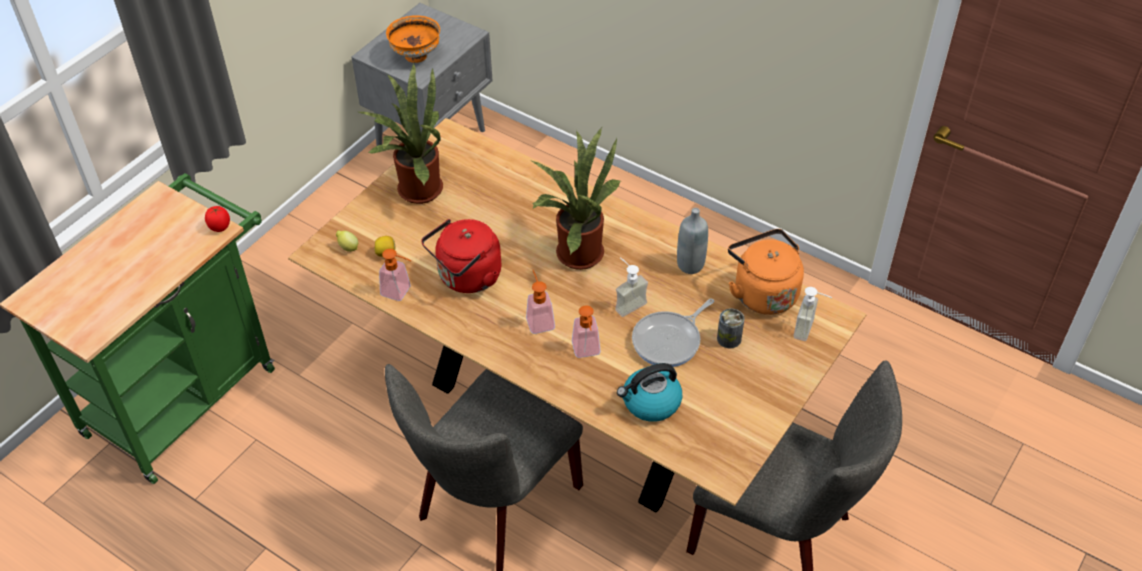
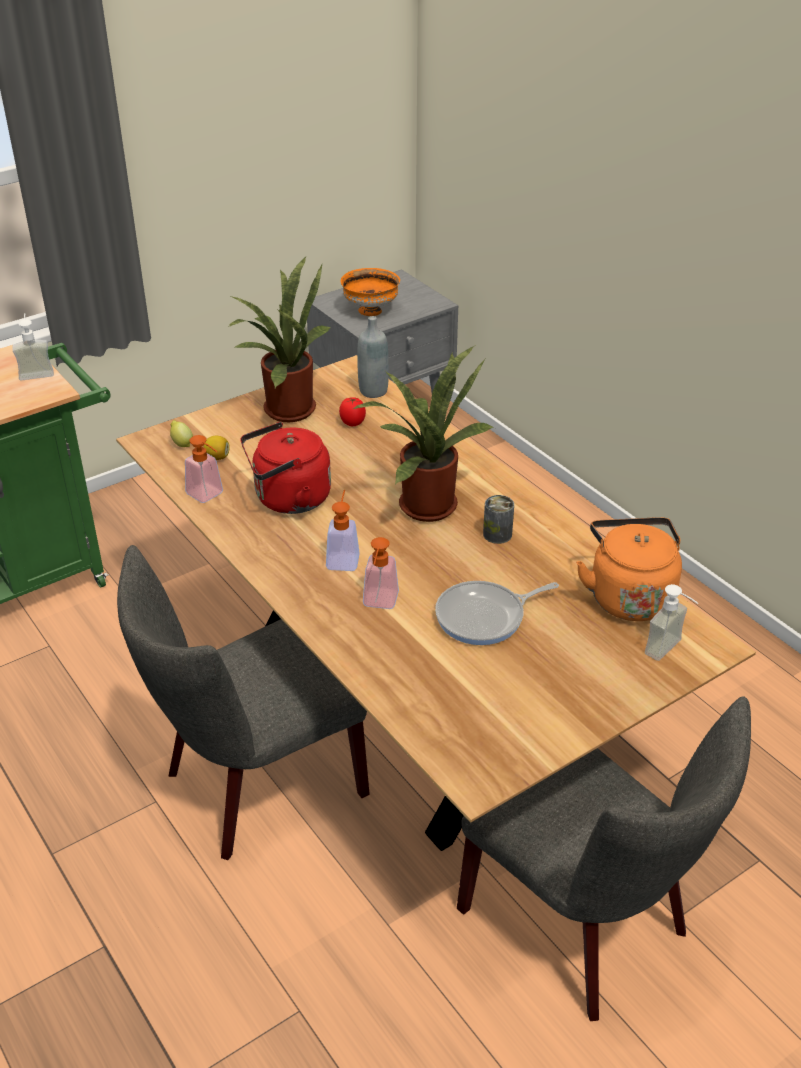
camera: 20 degrees right, 10 degrees down
tomato [205,206,230,232] -> tomato moved to [339,397,366,426]
soap dispenser [615,257,648,317] -> soap dispenser moved to [12,313,54,381]
kettle [617,363,682,422] -> none
grey bottle [677,208,708,274] -> grey bottle moved to [357,316,389,398]
can [717,308,745,349] -> can moved to [483,495,514,544]

